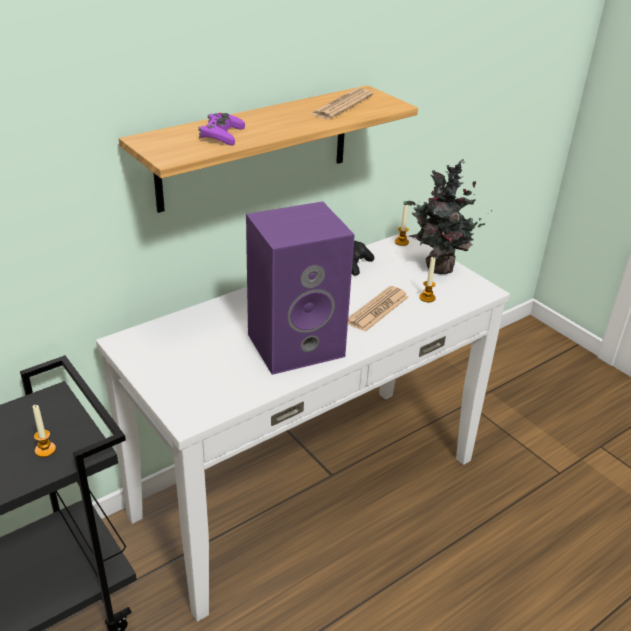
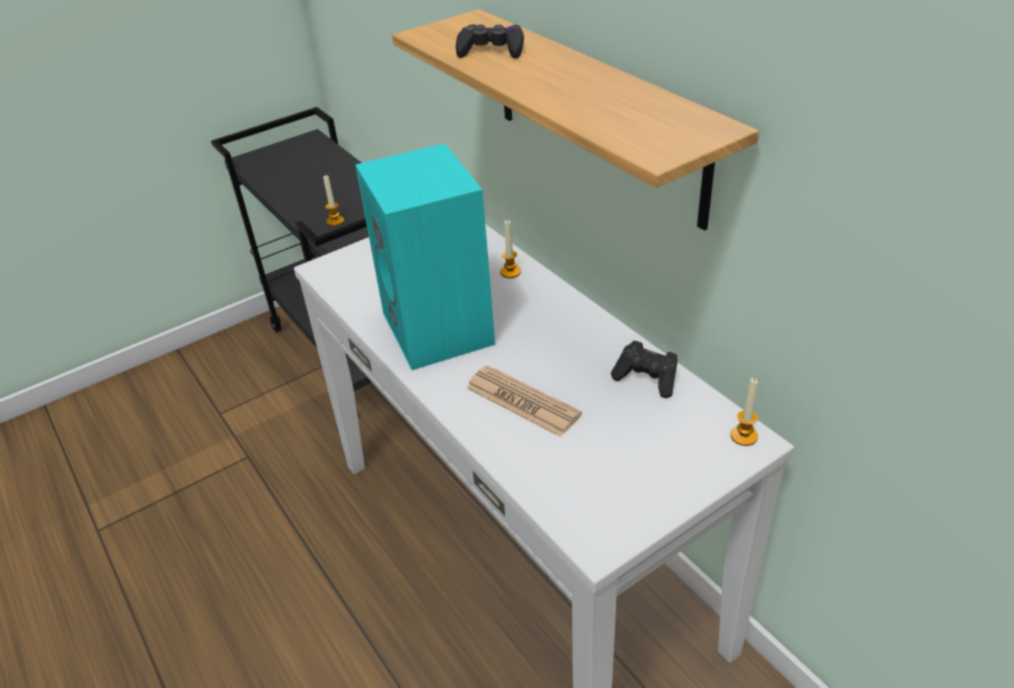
camera: 95 degrees right, 5 degrees up
purple game controller [198,113,245,145] -> black game controller [456,24,524,58]
purple speaker [246,201,355,375] -> turquoise speaker [355,143,495,370]
newspaper [311,88,373,119] -> none
potted plant [403,159,492,274] -> none
candle [419,256,436,302] -> candle moved to [500,220,521,278]

